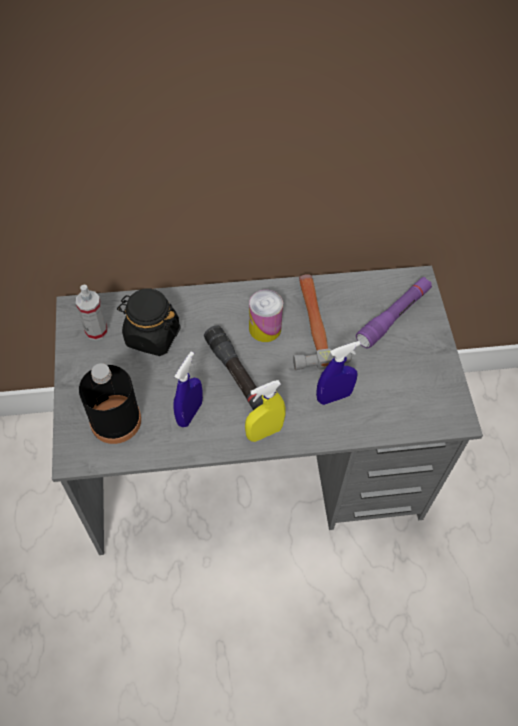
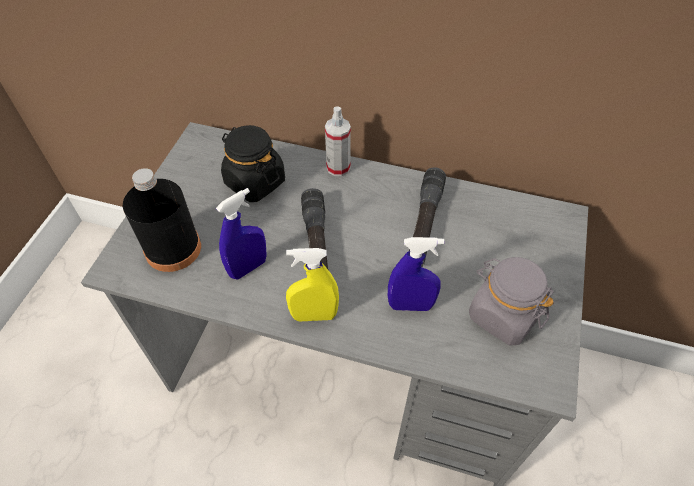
camera: 25 degrees right, 5 degrees down
spray bottle [76,285,108,341] -> spray bottle moved to [325,106,351,176]
can [249,290,283,342] -> none
hammer [293,274,352,370] -> black flashlight [409,167,446,267]
purple flashlight [356,277,432,348] -> none
none -> grey jar [469,257,554,345]

